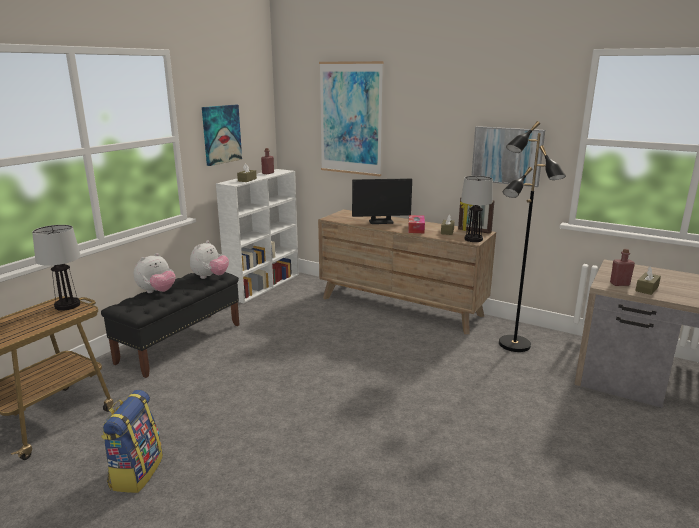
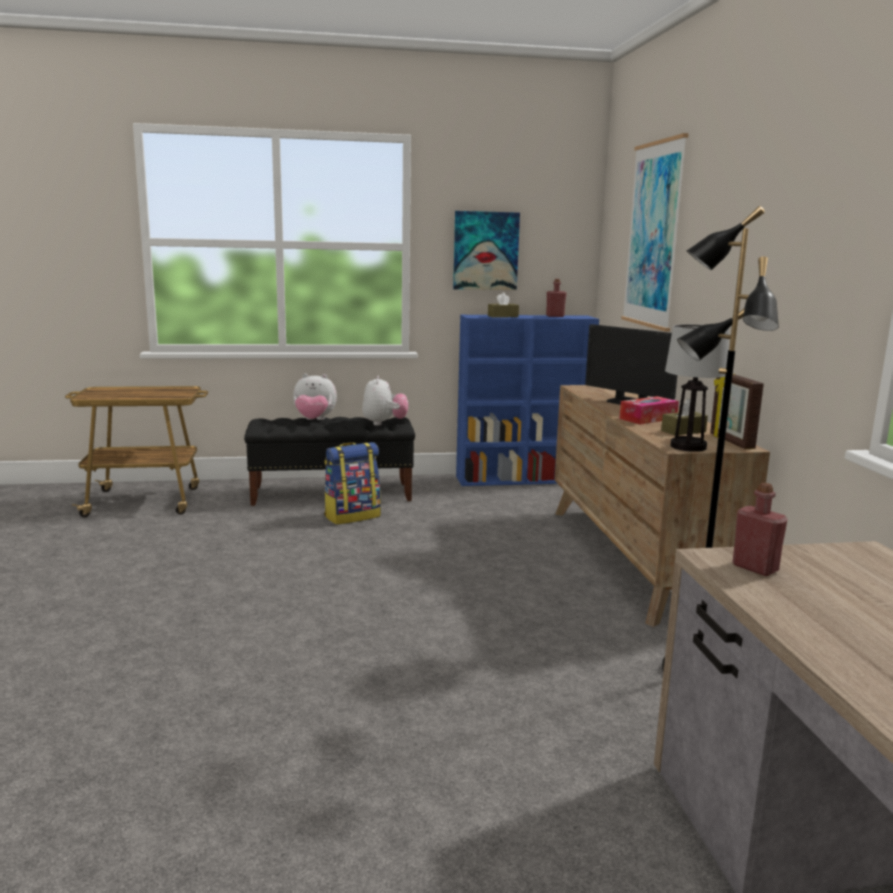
camera: 50 degrees right, 5 degrees down
table lamp [32,225,81,311] -> none
backpack [101,390,163,493] -> backpack moved to [324,442,381,525]
plush toy [190,240,229,279] -> plush toy turned 75 degrees counterclockwise [362,376,408,426]
white bookcase [216,169,299,303] -> blue bookcase [456,315,599,486]
picture [472,126,545,187] -> none
brown tissue box [635,267,661,295] -> none

